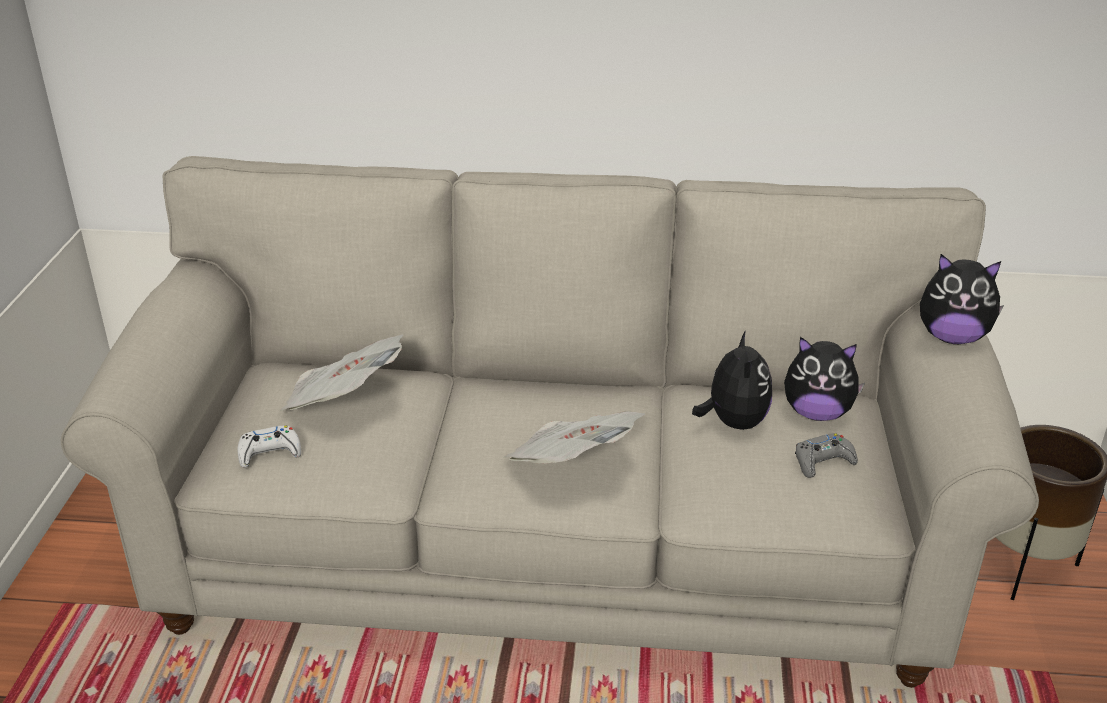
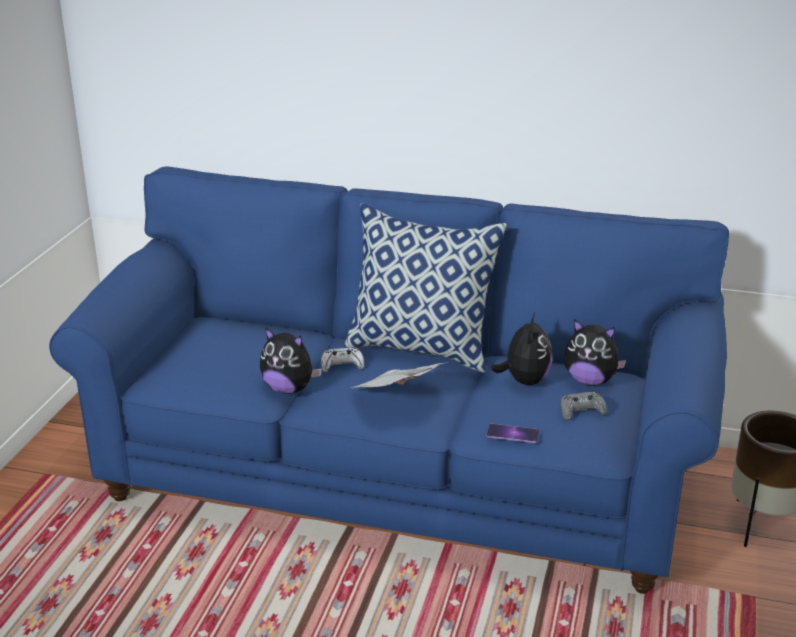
camera: 10 degrees right, 5 degrees down
beige sofa [61,156,1039,688] -> blue sofa [49,166,729,594]
white game controller [237,425,301,468] -> white game controller moved to [321,348,364,372]
newspaper [280,335,403,411] -> none
plush toy [920,254,1004,344] -> plush toy moved to [260,327,322,394]
none -> pillow [345,204,507,373]
none -> phone [487,423,540,443]

